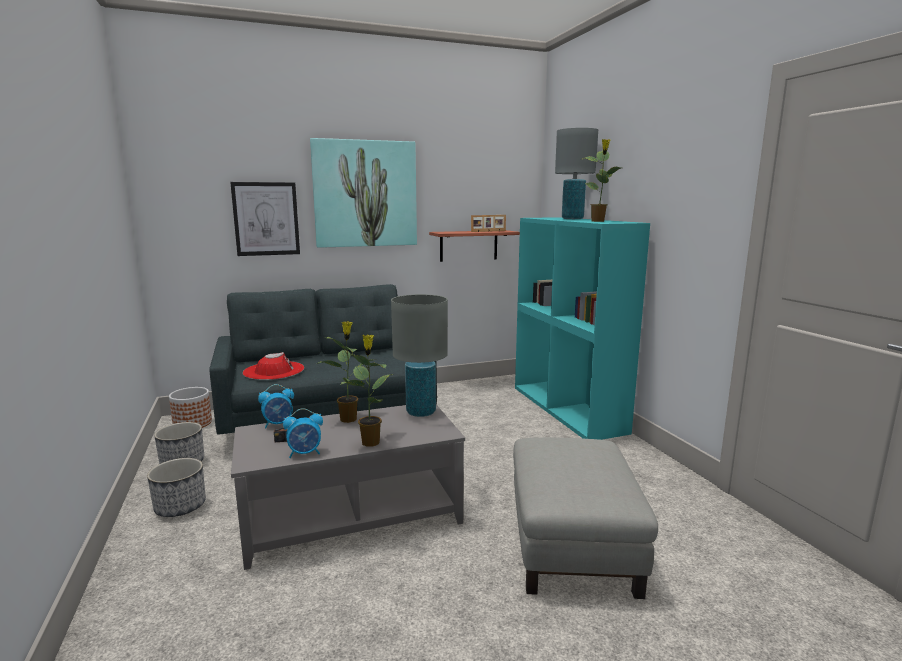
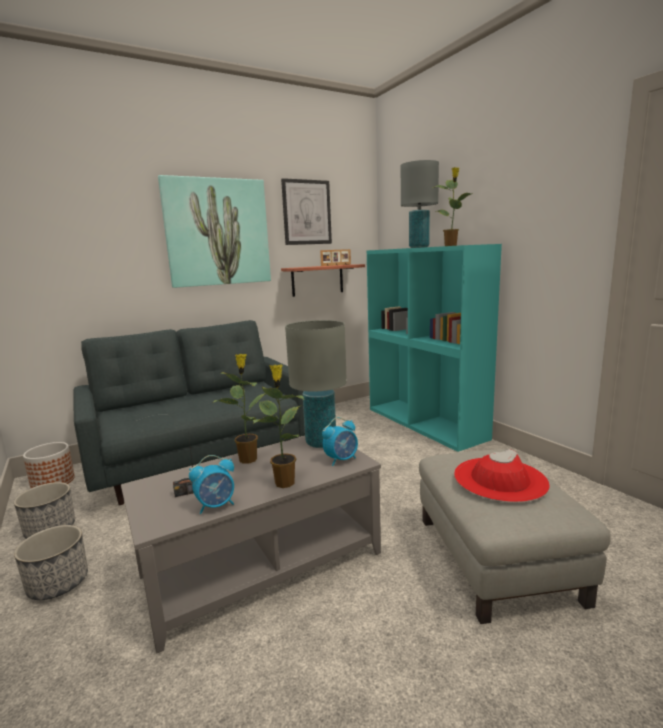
camera: 10 degrees left, 0 degrees up
picture [230,182,300,256] -> picture moved to [281,178,332,245]
red hat [243,352,304,380] -> red hat moved to [454,449,550,502]
alarm clock [258,384,294,428] -> alarm clock moved to [322,417,358,466]

